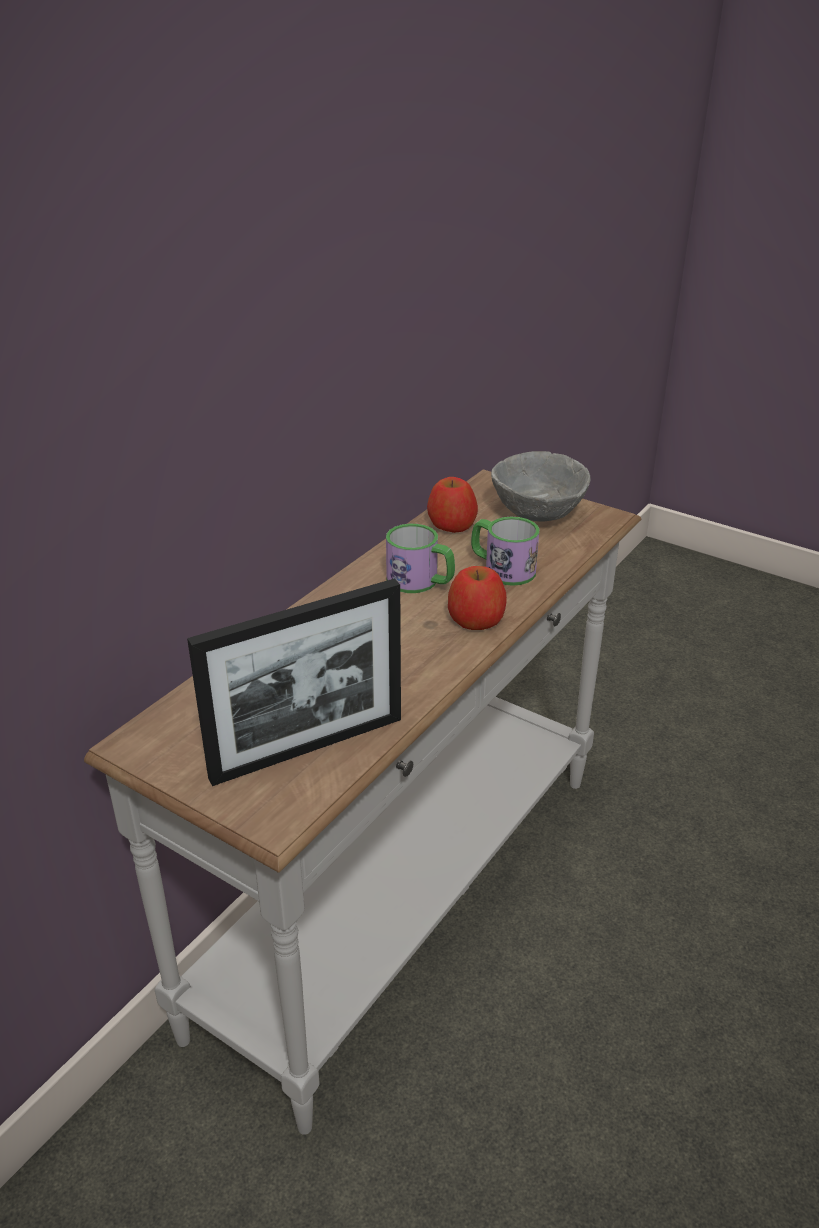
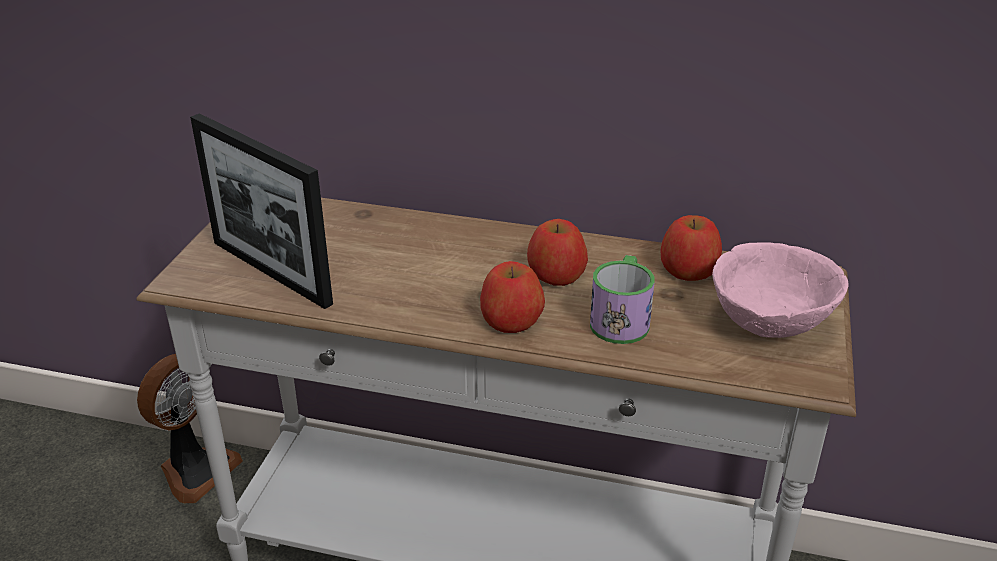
camera: 70 degrees right, 0 degrees up
mug [386,524,455,593] -> apple [527,219,588,286]
grey bowl [491,451,591,522] -> pink bowl [712,242,849,338]
none -> fan [137,354,243,503]

